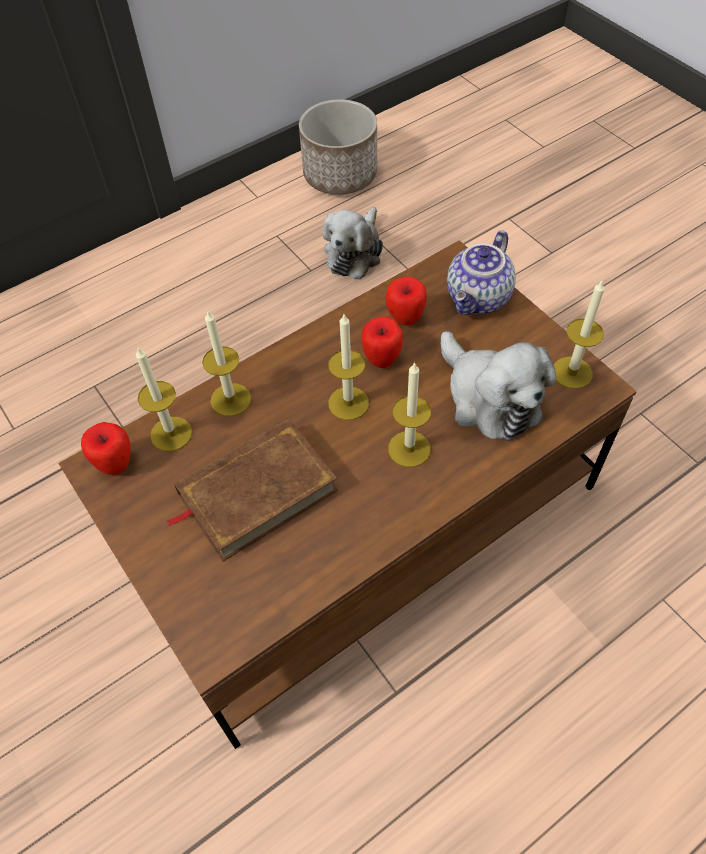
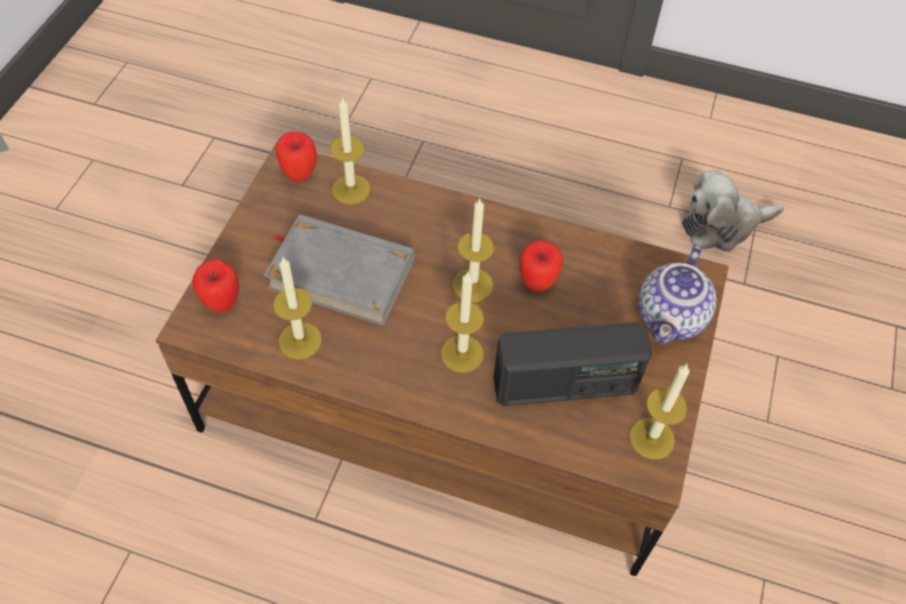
camera: 50 degrees right, 0 degrees up
brown book [166,418,338,561] -> grey book [264,214,414,326]
candle [202,311,251,416] -> candle moved to [273,257,322,359]
planter [299,99,377,195] -> none
apple [386,277,427,326] -> apple moved to [192,259,239,312]
plush toy [441,331,556,441] -> radio [493,322,652,406]
teapot [447,230,516,315] -> teapot turned 60 degrees counterclockwise [638,245,717,344]

